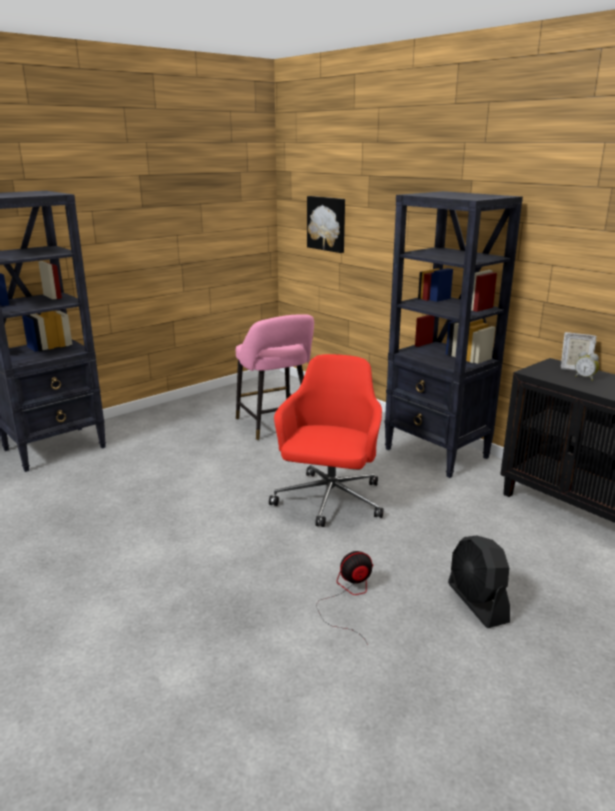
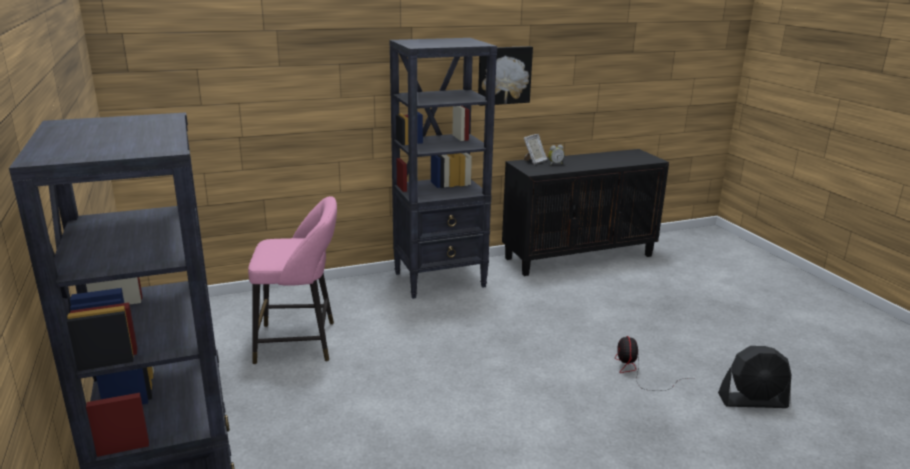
camera: 70 degrees left, 0 degrees up
red office chair [269,354,383,527] -> none
picture [307,196,345,253] -> picture moved to [478,46,533,106]
black fan [448,536,510,628] -> black fan moved to [718,346,792,408]

